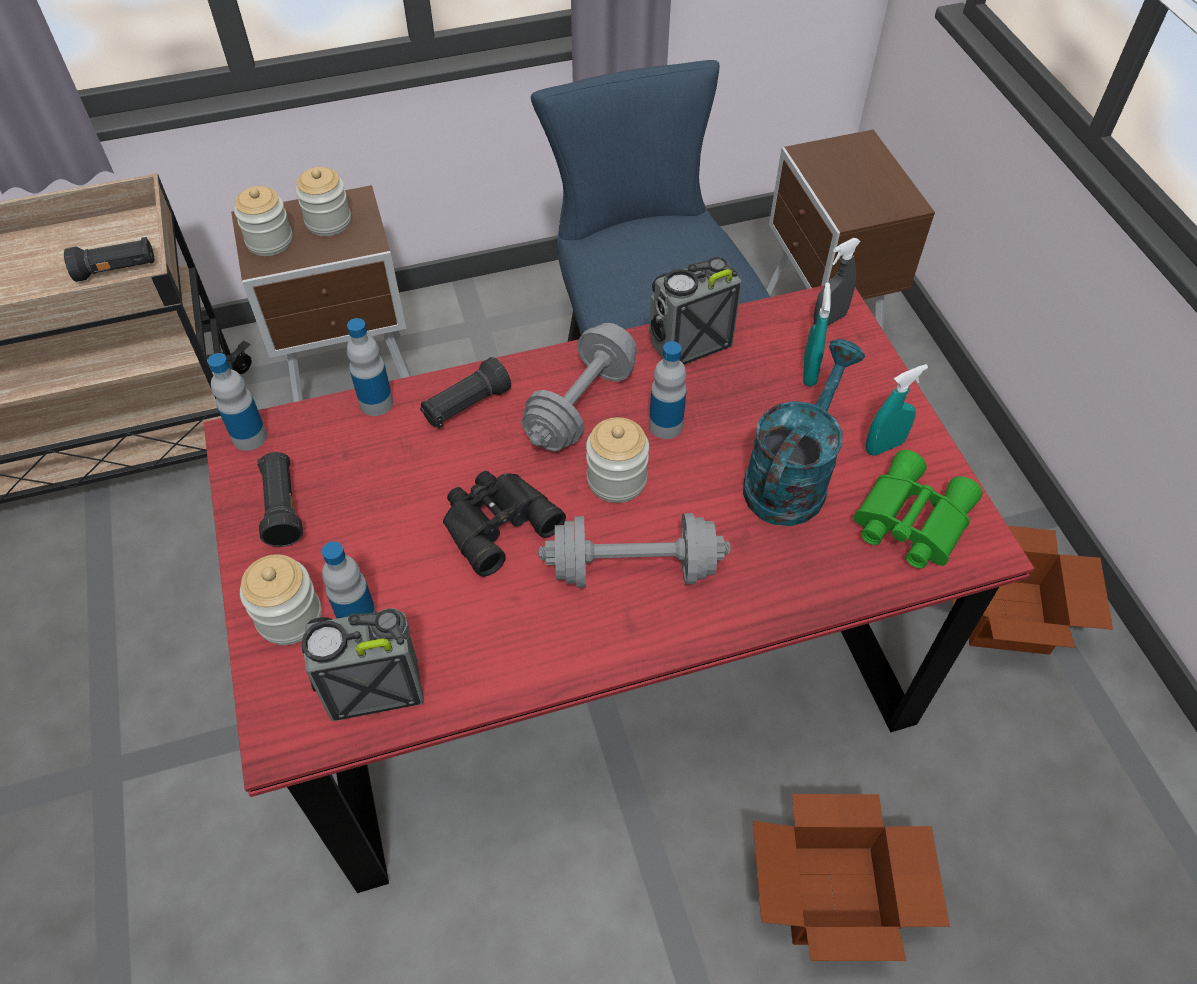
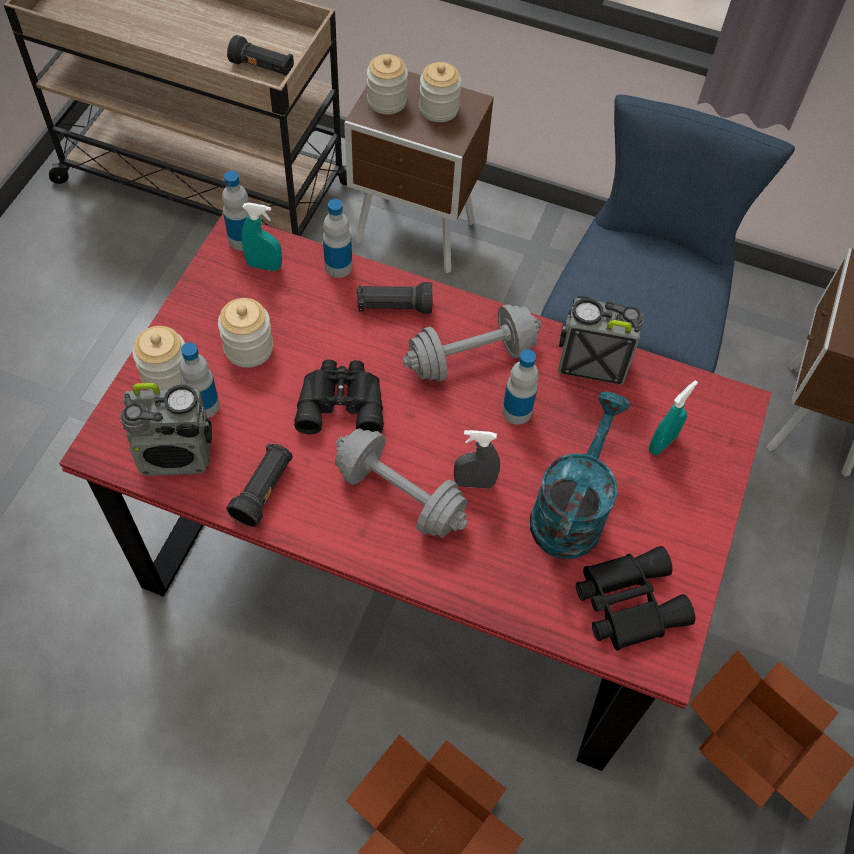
camera: 35 degrees right, 5 degrees up
black flashlight [257,452,303,547] -> black flashlight moved to [226,443,293,527]
radio [302,608,424,721] -> radio turned 150 degrees clockwise [120,383,212,476]
jar [586,417,649,503] -> jar moved to [218,298,273,368]
turquoise watering can [743,339,865,526] -> turquoise watering can turned 45 degrees counterclockwise [530,391,631,559]
grey spray bottle [813,238,861,326] -> grey spray bottle moved to [454,430,500,489]
green binoculars [853,450,983,568] -> black binoculars [576,546,695,651]
turquoise spray bottle [865,364,928,456] -> turquoise spray bottle moved to [241,203,282,271]

